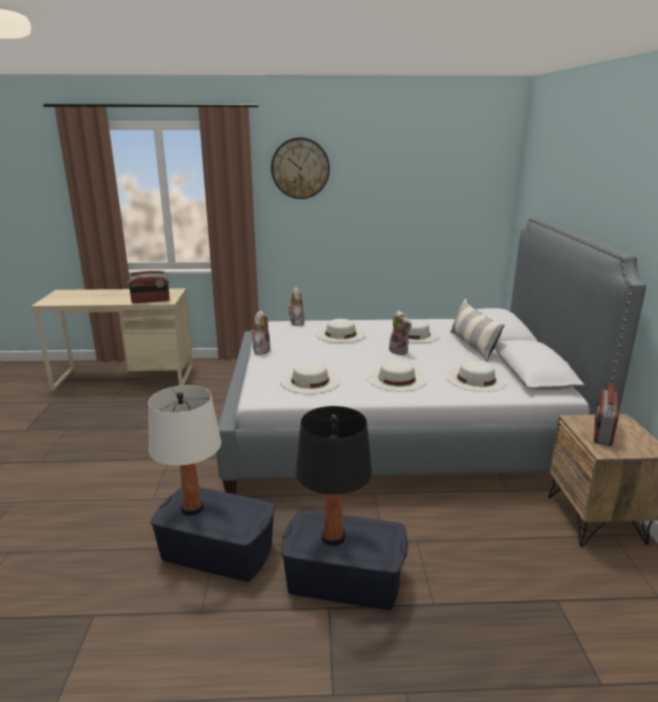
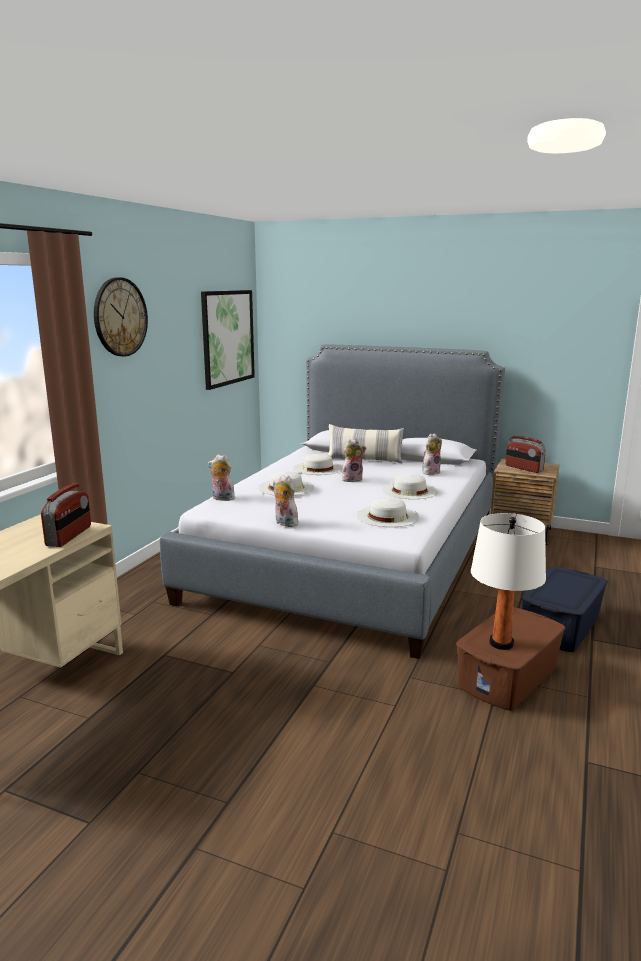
camera: 65 degrees left, 5 degrees down
blue storage box [151,487,275,582] -> brown storage box [456,607,566,711]
black table lamp [295,406,372,546] -> none
white hat [446,360,508,392] -> plush toy [422,433,442,475]
none -> picture [201,290,255,390]

